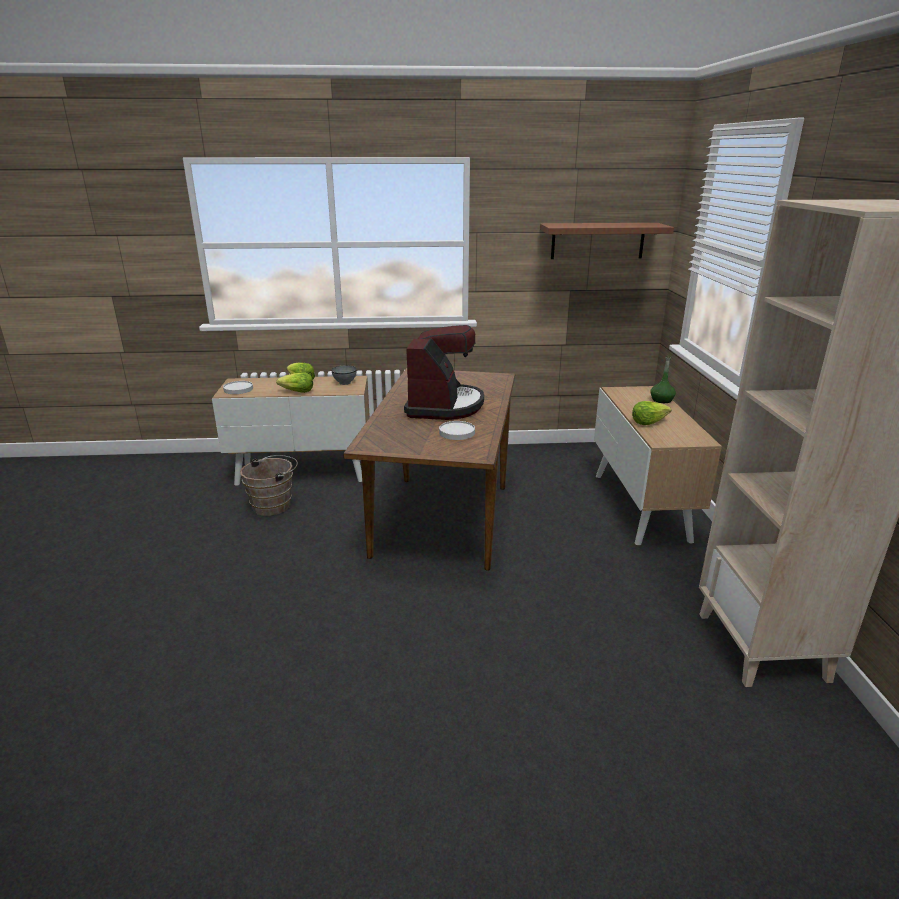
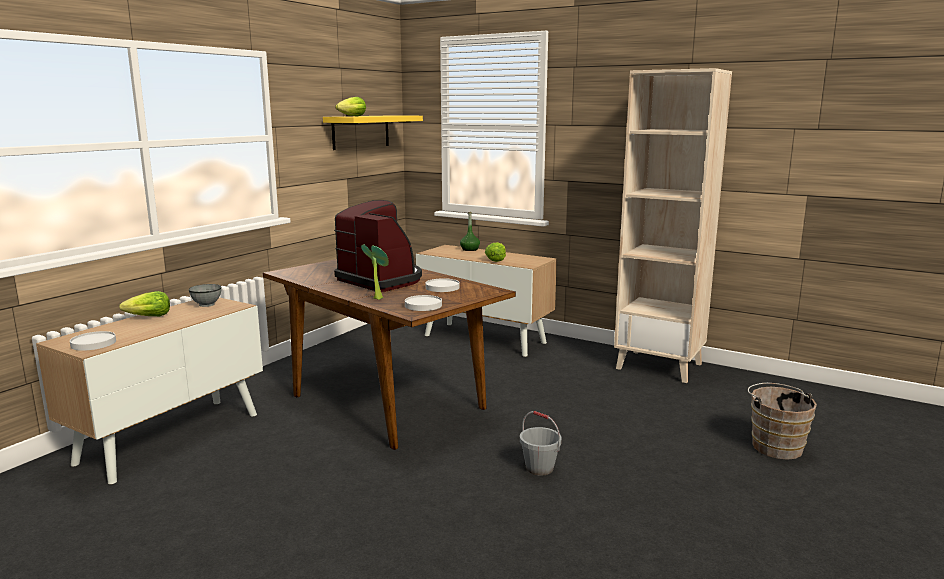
camera: 55 degrees left, 10 degrees down
brown bucket [240,455,298,516] -> brown bucket moved to [748,383,817,460]
lettuce [276,372,313,393] -> lettuce moved to [335,97,366,116]
brown shelf [540,223,674,259] -> yellow shelf [323,115,423,150]
none -> potted plant [361,244,389,300]
none -> white plate [405,295,442,311]
none -> grey bucket [520,411,562,475]

